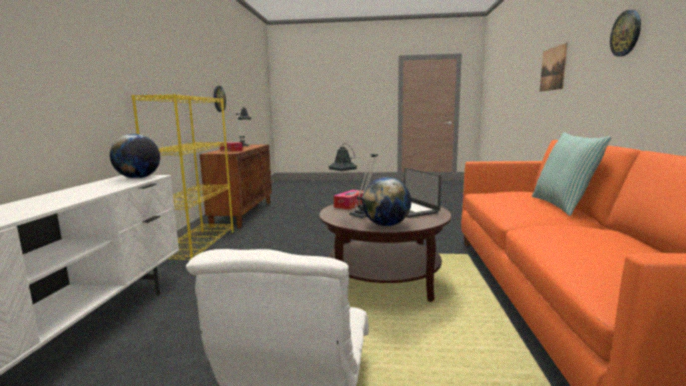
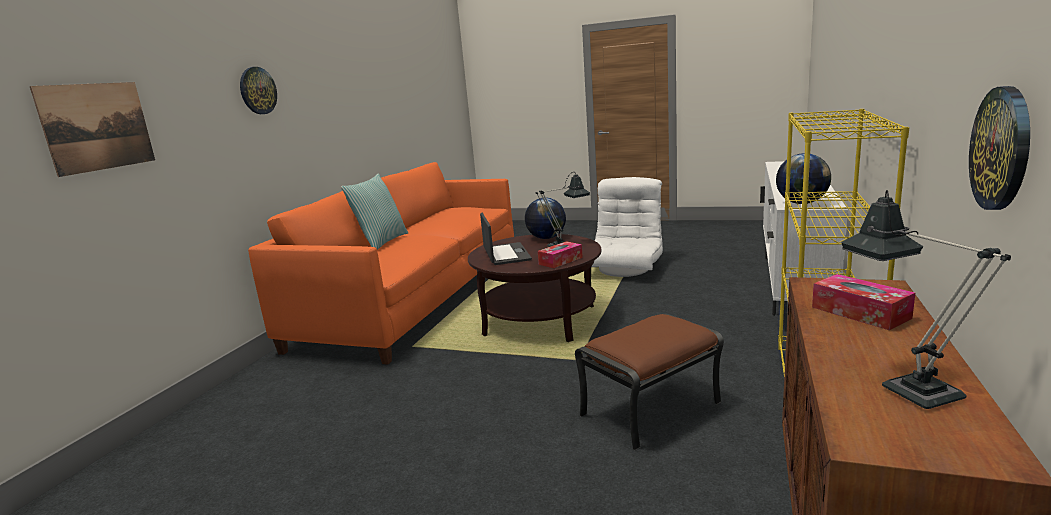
camera: 165 degrees left, 5 degrees up
none -> brown ottoman [575,313,724,450]

